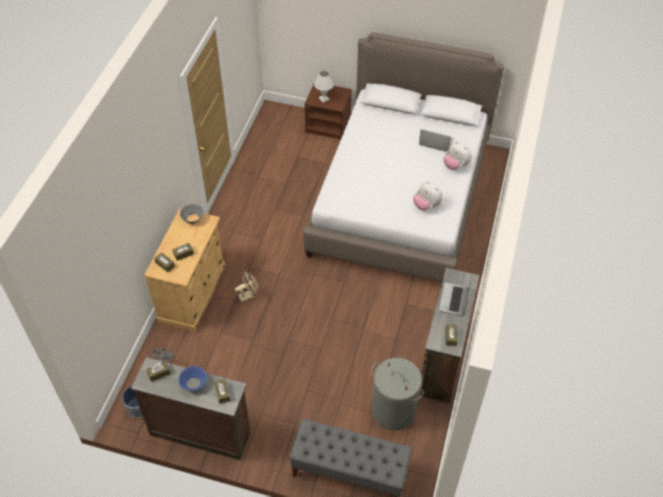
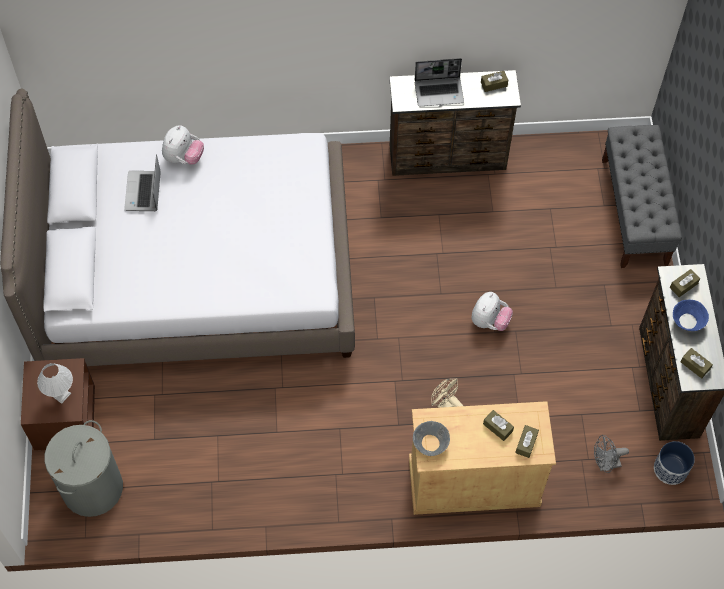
camera: 110 degrees left, 10 degrees up
grey laundry basket [371,358,424,430] -> grey laundry basket moved to [44,420,123,517]
plush toy [413,181,443,210] -> plush toy moved to [471,292,513,331]

